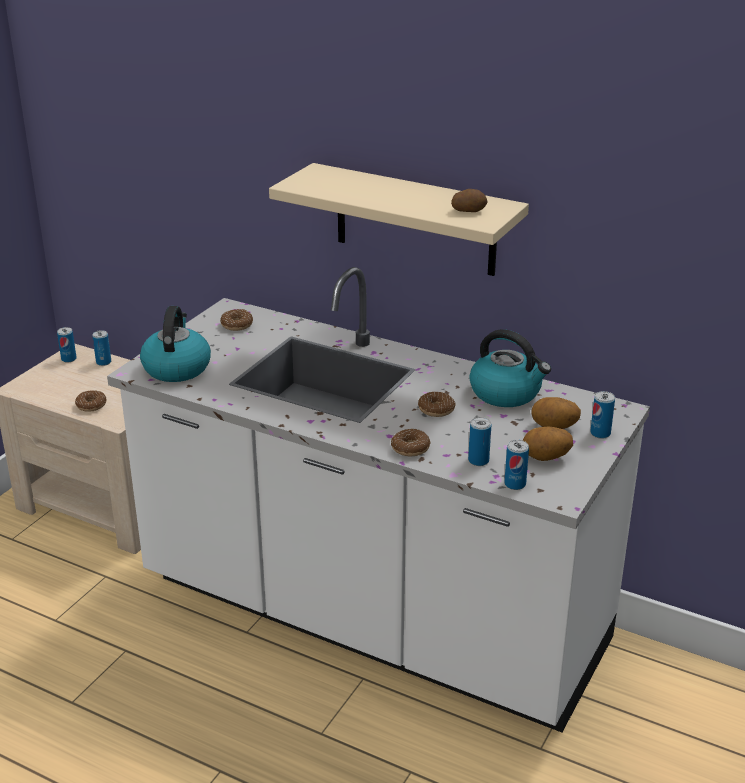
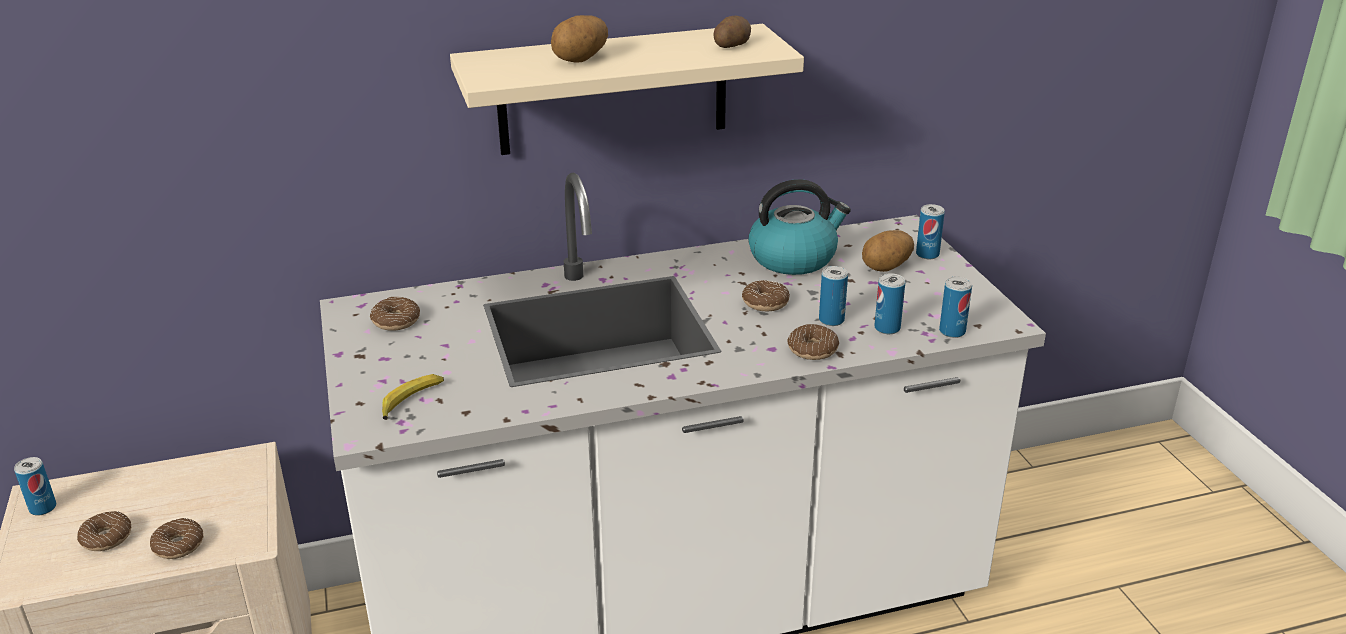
camera: 45 degrees left, 0 degrees up
can [92,330,111,366] -> can moved to [819,266,848,326]
kettle [140,306,211,382] -> banana [382,374,444,420]
potato [523,426,573,461] -> potato moved to [551,15,608,63]
none -> donut [77,511,131,551]

